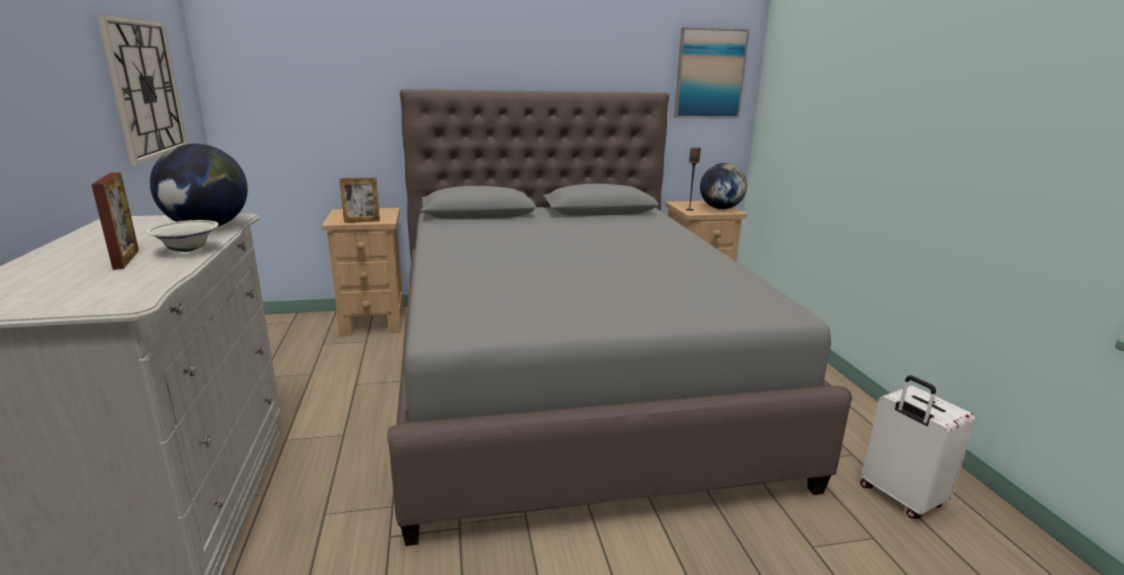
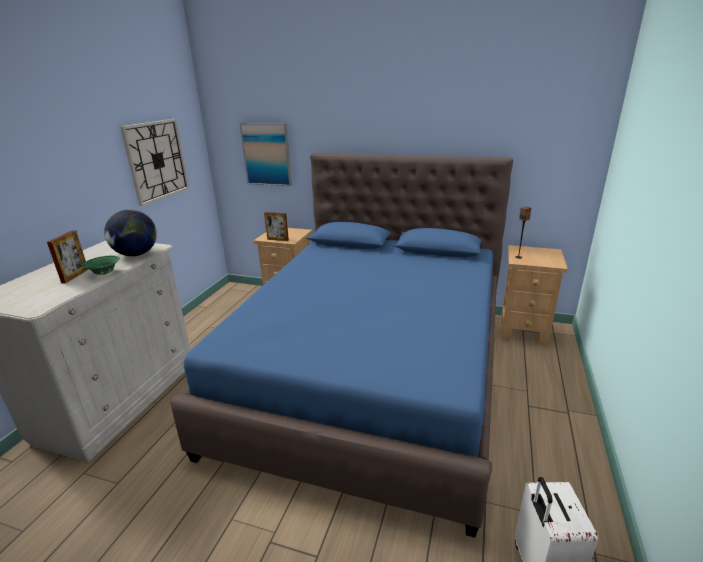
camera: 30 degrees right, 5 degrees up
white bowl [146,220,219,252] -> green bowl [82,256,120,275]
grey bed [387,89,852,546] -> blue bed [170,153,513,537]
picture [674,27,750,118] -> picture moved to [240,123,292,186]
globe [700,163,747,209] -> none

